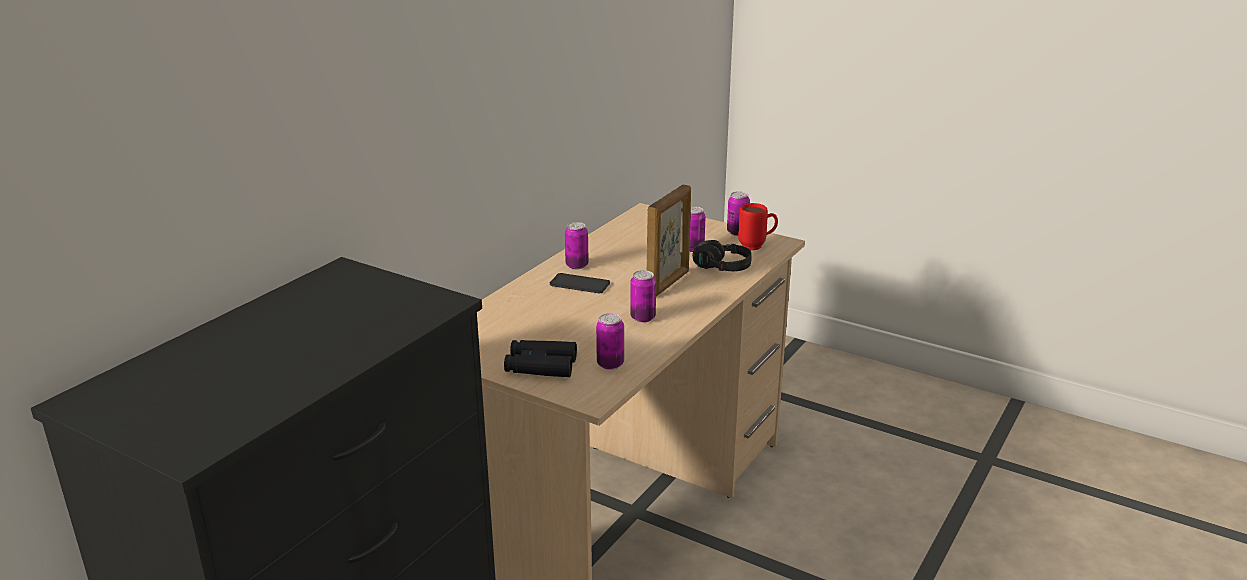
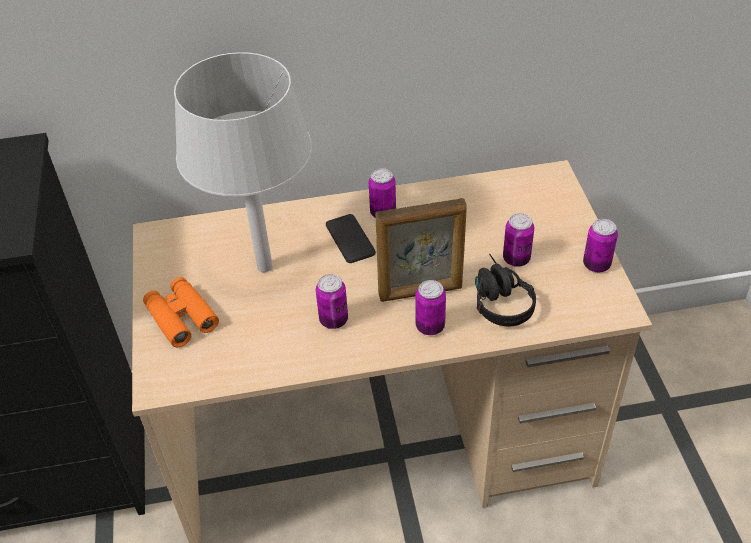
camera: 50 degrees right, 20 degrees up
black binoculars [504,340,577,377] -> orange binoculars [143,277,219,347]
can [596,313,624,370] -> can moved to [415,280,446,335]
red mug [738,203,778,250] -> none
none -> grey table lamp [174,52,312,272]

